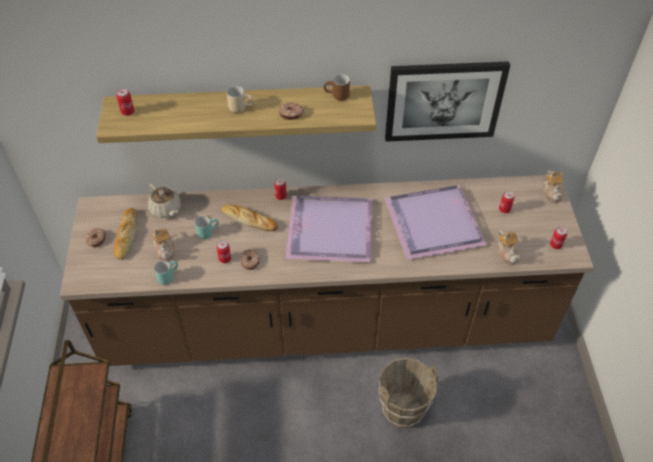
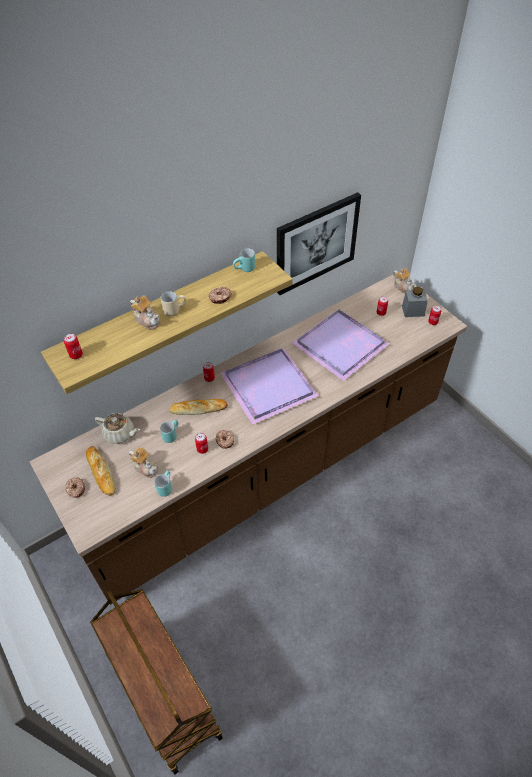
camera: 30 degrees left, 0 degrees up
brown mug [324,74,350,101] -> turquoise mug [233,248,255,272]
brown bucket [378,357,438,428] -> none
teapot [496,230,520,265] -> teapot moved to [130,295,161,330]
none -> grey jar [402,287,428,317]

